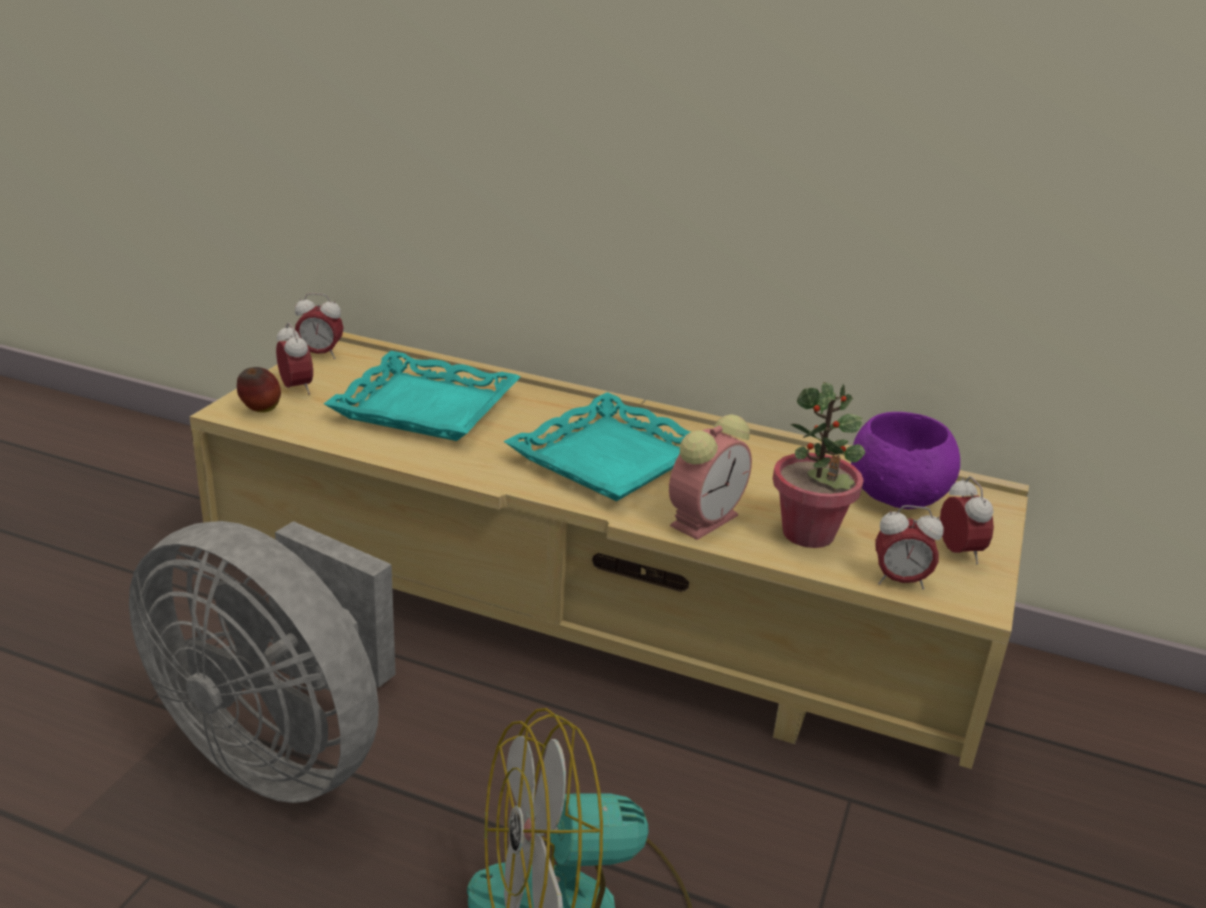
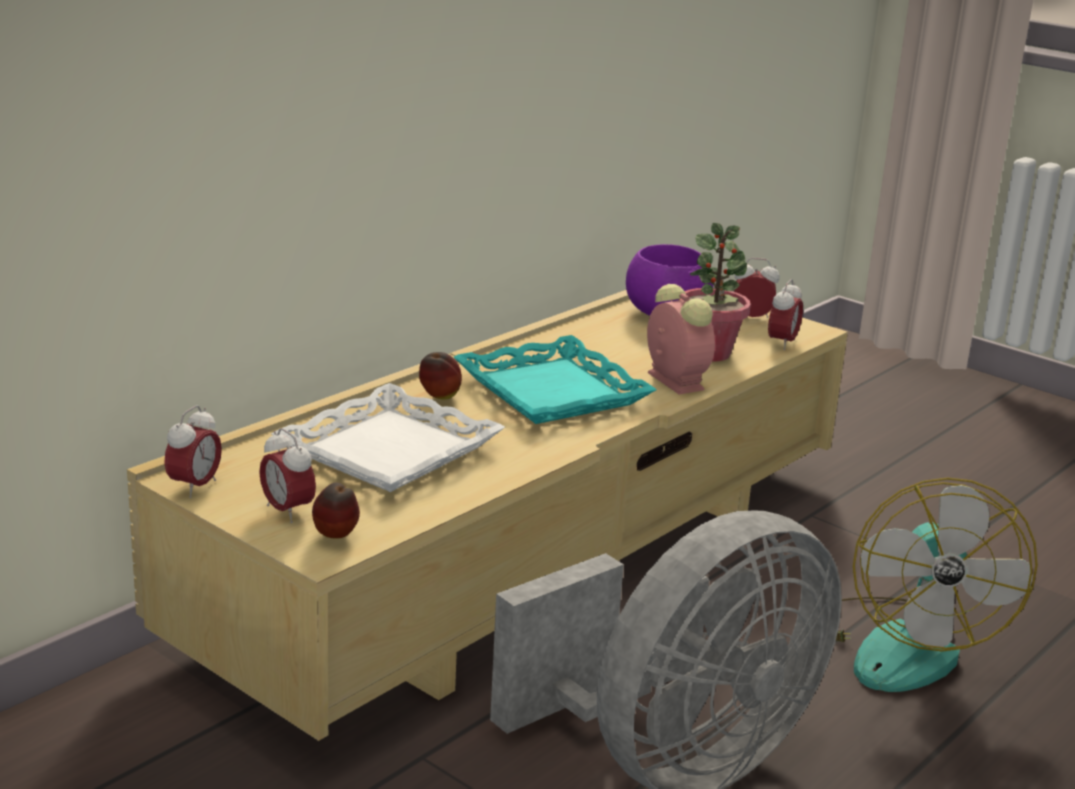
camera: 70 degrees left, 5 degrees down
alarm clock [276,322,313,395] -> alarm clock turned 120 degrees counterclockwise [259,428,316,523]
turquoise tray [324,351,521,441] -> white tray [271,383,505,492]
none -> apple [419,352,462,400]

